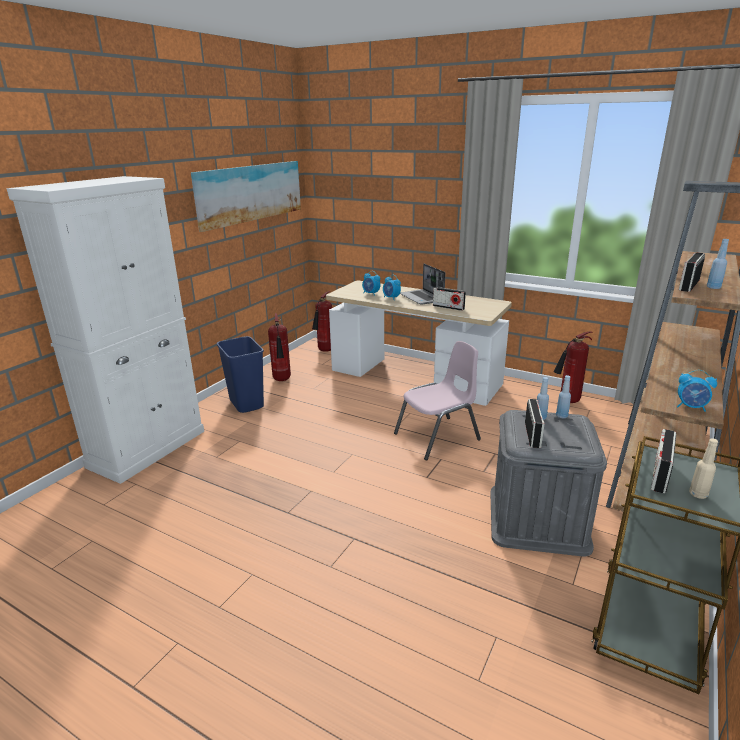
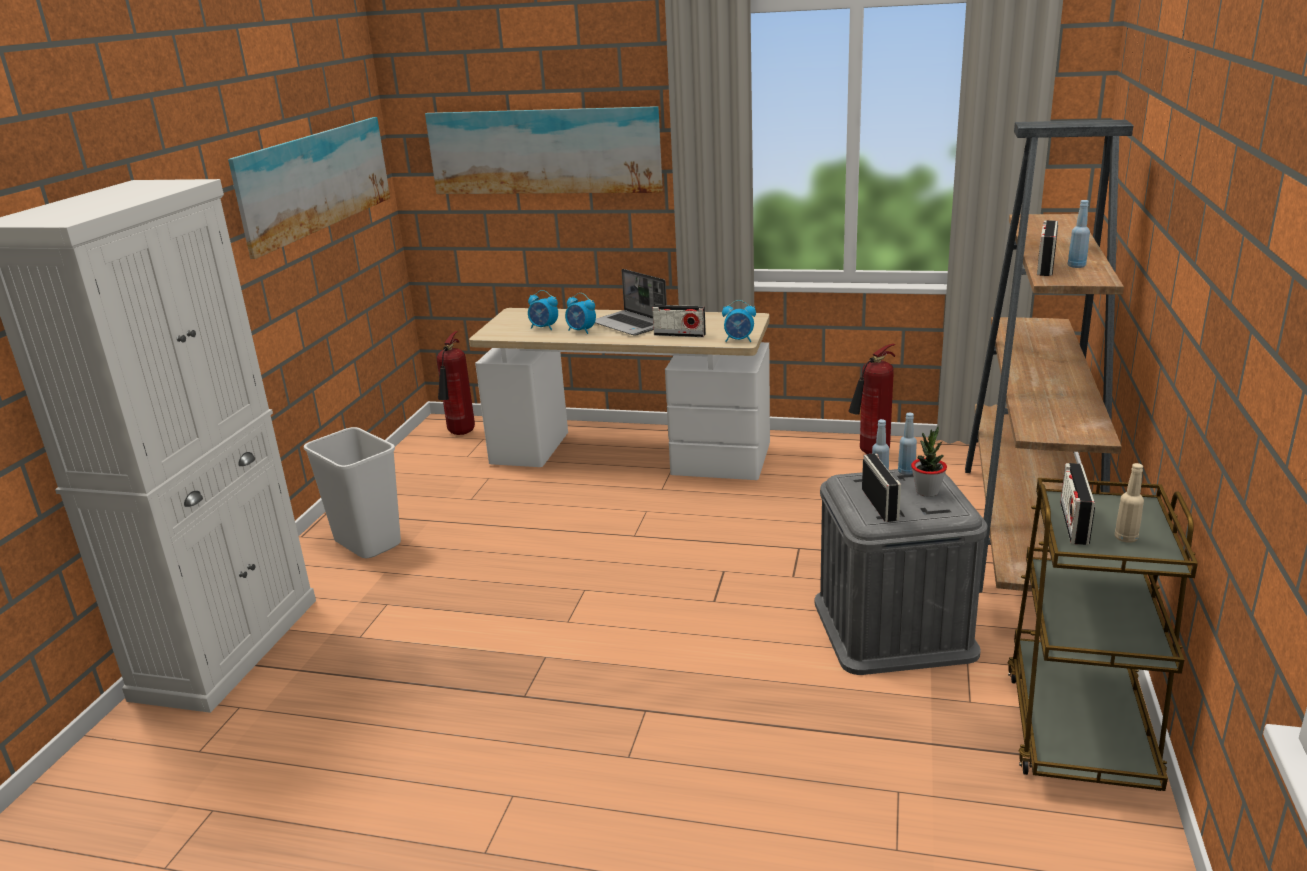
camera: 15 degrees left, 0 degrees up
blue trash can [217,336,264,413] -> white trash can [304,427,401,558]
fire extinguisher [268,313,291,381] -> none
pink chair [394,341,481,460] -> none
alarm clock [677,370,717,412] -> alarm clock moved to [722,300,756,342]
none -> picture [425,106,663,194]
none -> potted plant [911,426,947,497]

